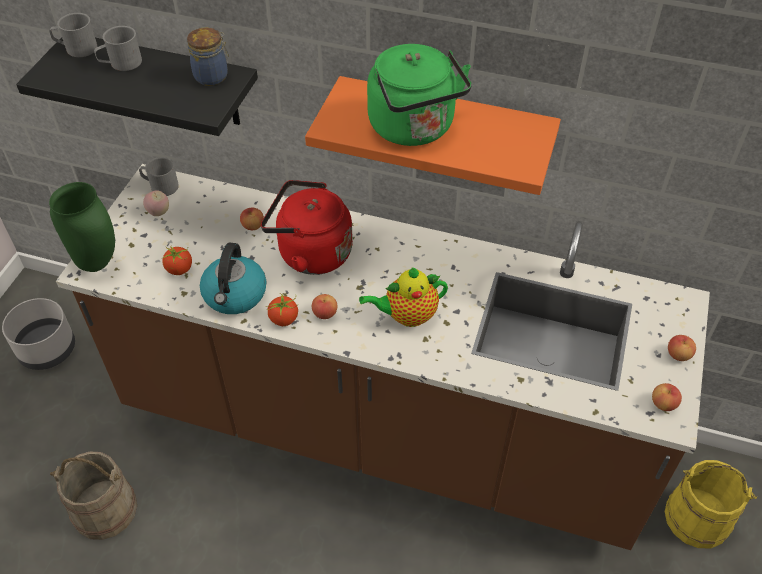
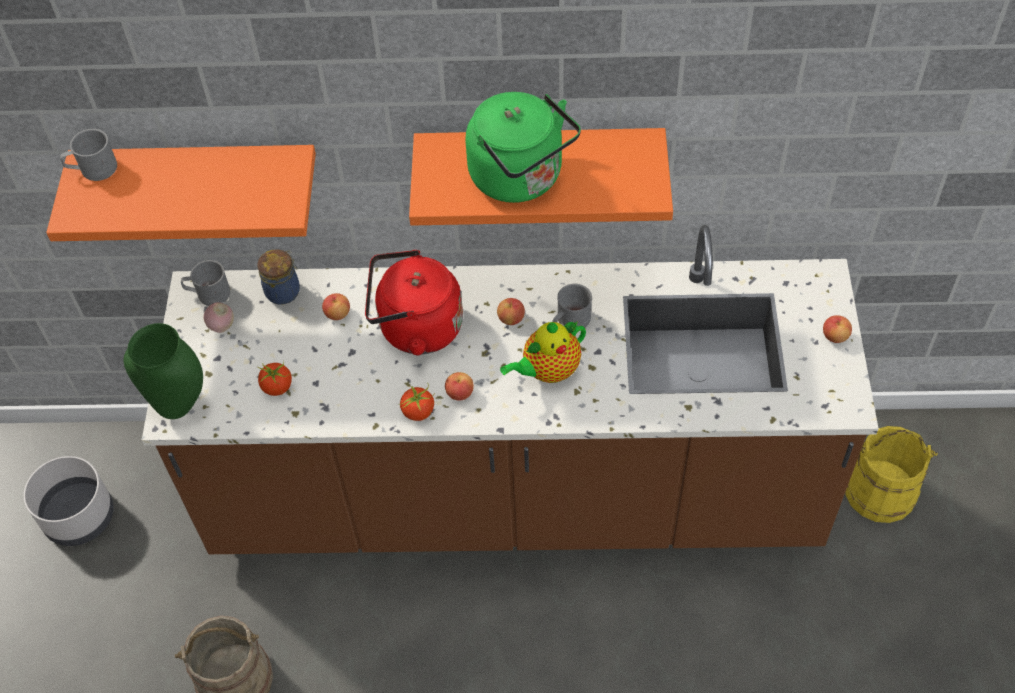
camera: 15 degrees left, 5 degrees up
black shelf [16,37,258,136] -> orange shelf [46,145,316,241]
grey mug [94,26,142,71] -> grey mug moved to [553,284,592,328]
jar [187,27,229,86] -> jar moved to [258,249,300,305]
kettle [200,243,266,314] -> none
apple [652,383,682,411] -> apple moved to [497,298,525,325]

